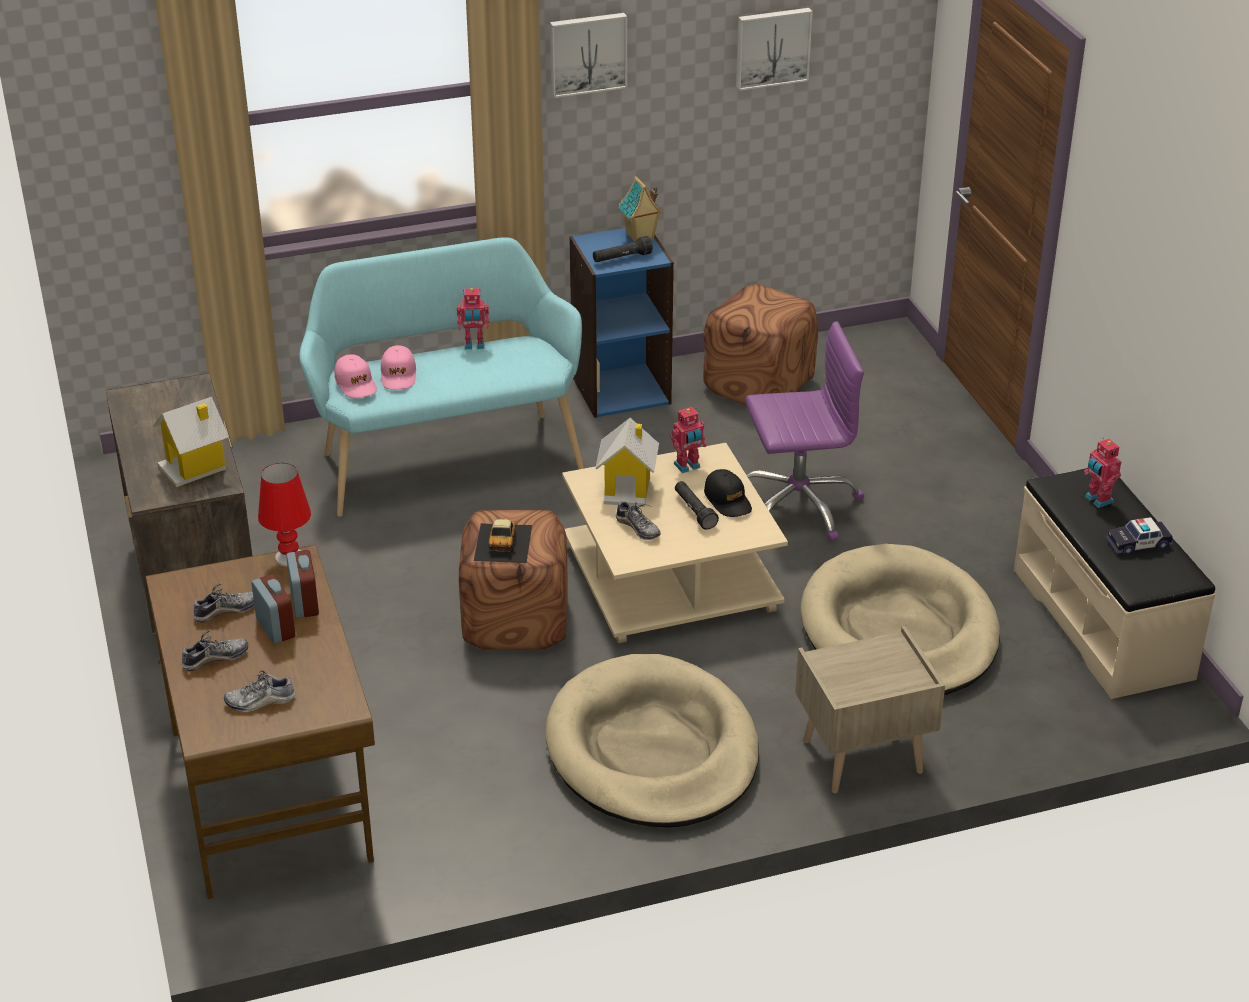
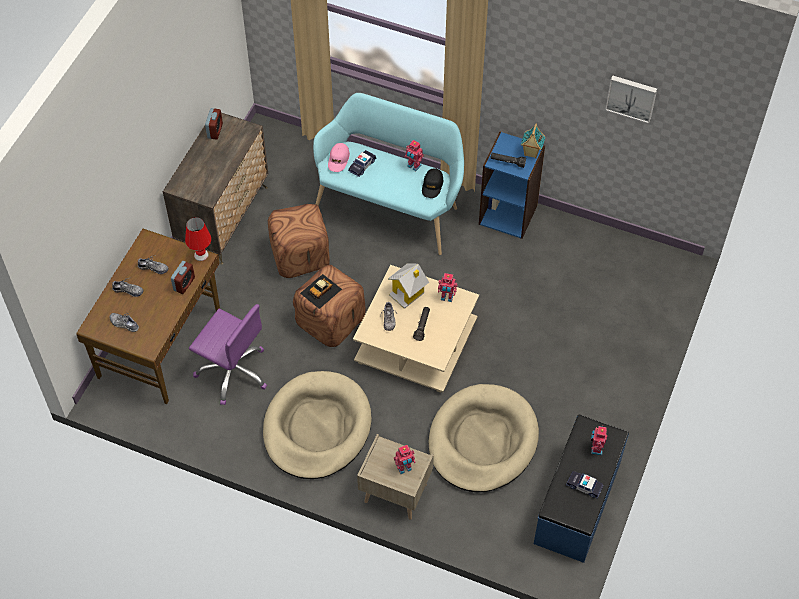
camera: 40 degrees right, 20 degrees up
toy house [153,397,229,487] -> none
alarm clock [251,574,295,644] -> alarm clock moved to [205,108,223,140]
pink cap [381,345,416,389] -> toy car [348,150,377,177]
picture [550,13,627,98] -> none
brown ottoman [703,284,818,406] -> brown ottoman moved to [268,204,330,278]
black cap [704,469,752,517] -> black cap moved to [422,168,443,198]
purple office chair [746,321,864,542] -> purple office chair moved to [189,304,267,405]
beige bench [1014,468,1215,699] -> blue bench [534,414,629,563]
none -> toy robot [394,445,415,474]

